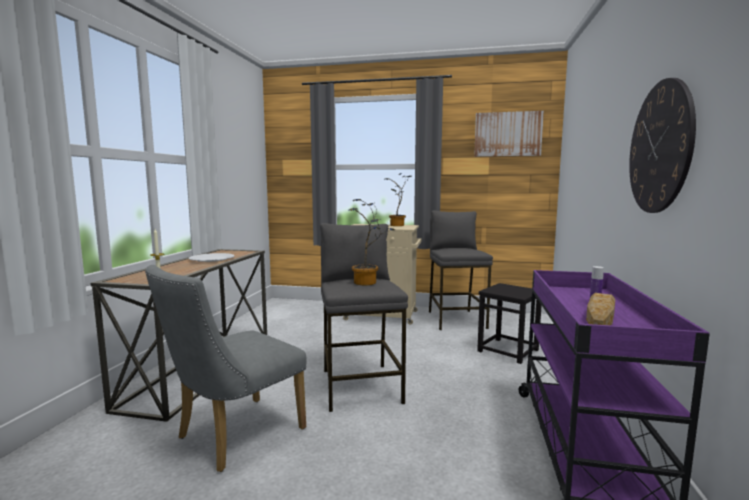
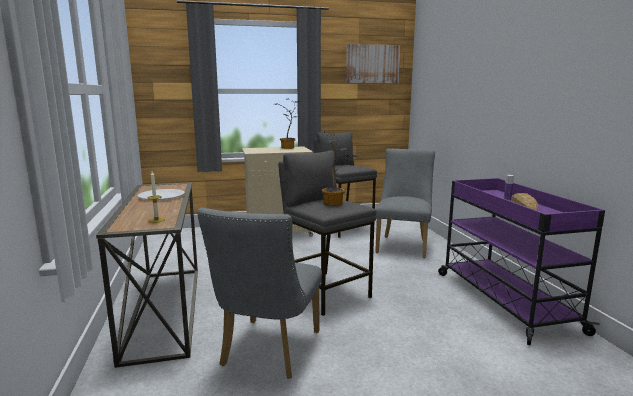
camera: 25 degrees left, 5 degrees up
black stool [477,283,542,364] -> grey chair [375,149,435,258]
wall clock [629,78,696,213] -> none

